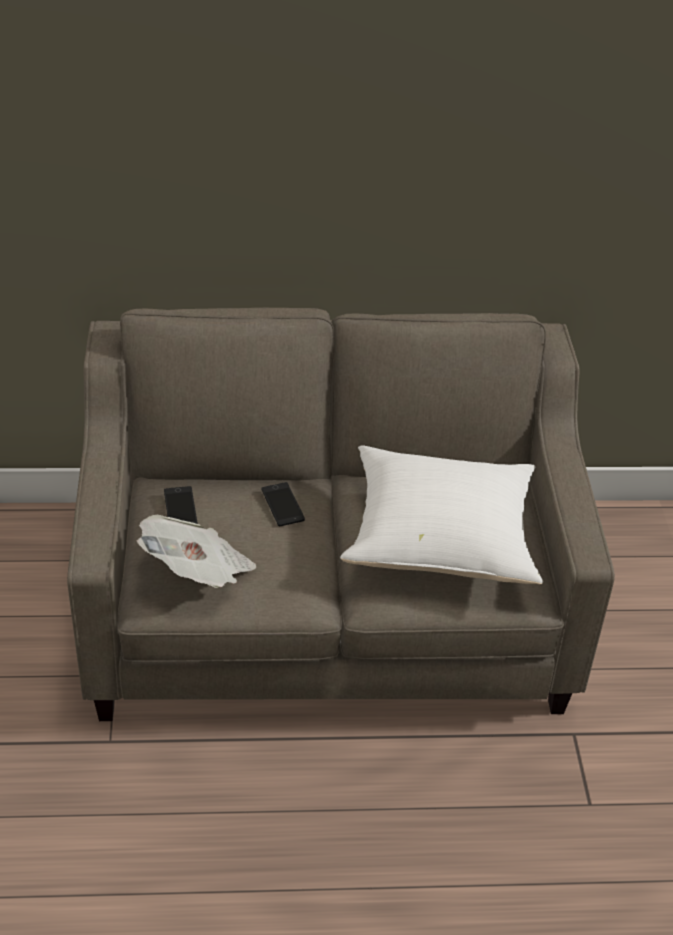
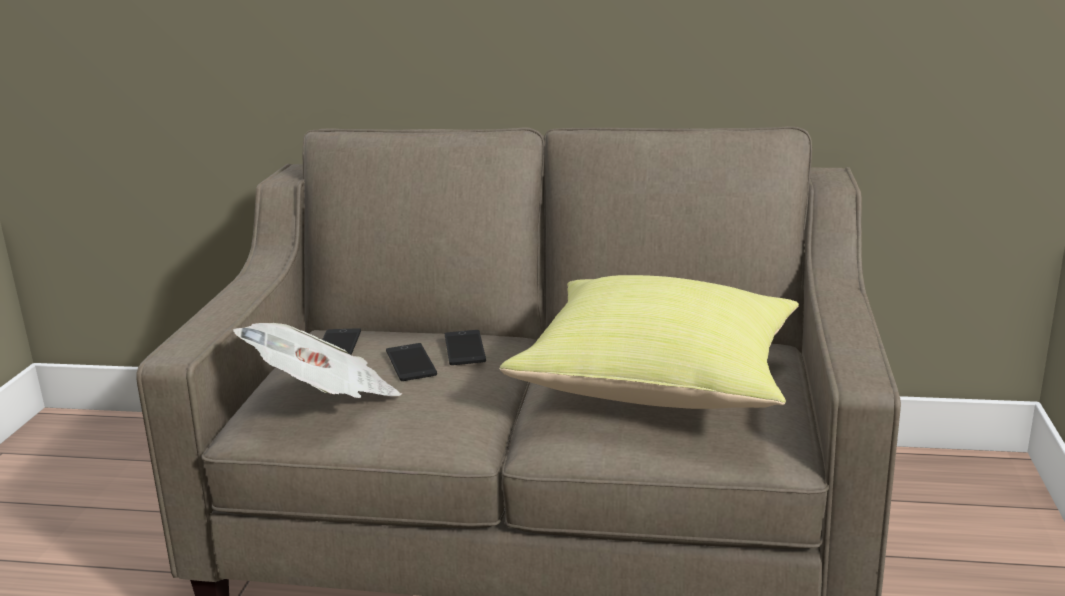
camera: 15 degrees right, 20 degrees down
white pillow [340,445,543,584] -> yellow pillow [499,275,799,409]
none -> phone [386,343,437,381]

